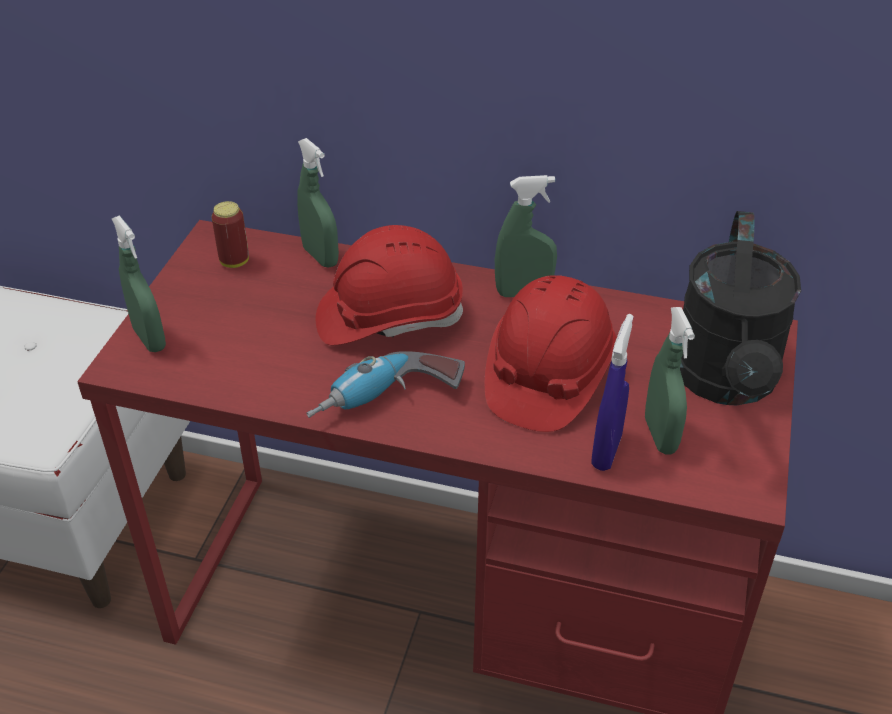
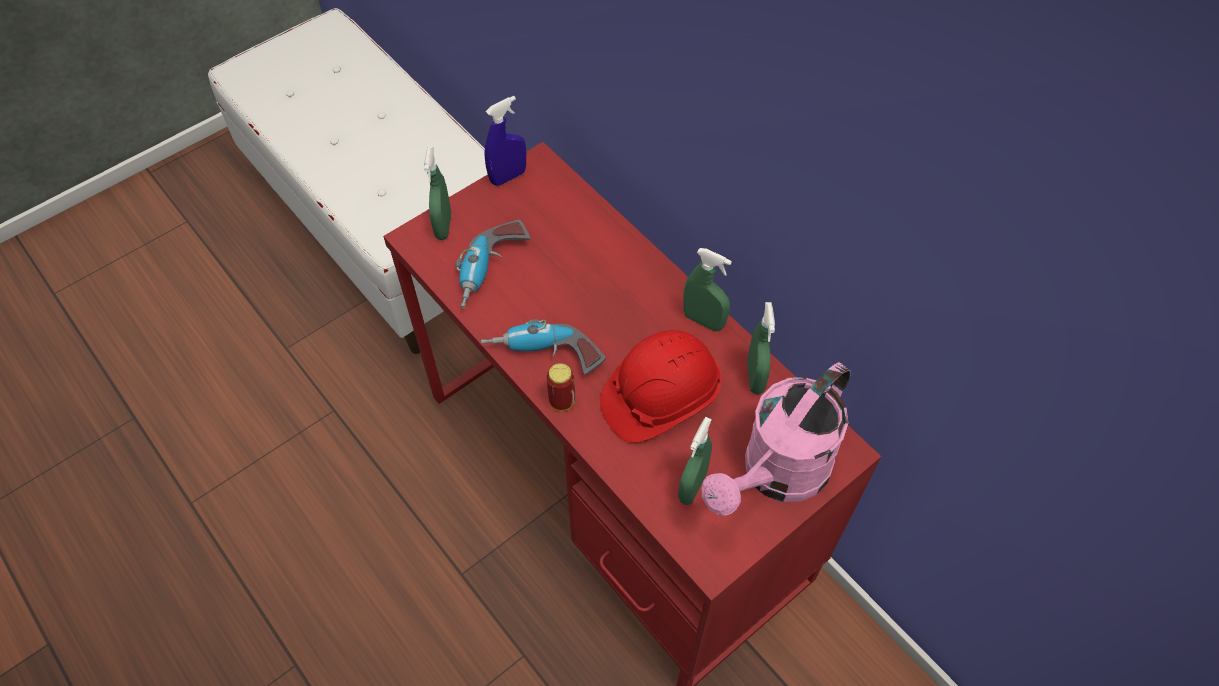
camera: 35 degrees right, 15 degrees up
can [212,201,249,268] -> can moved to [546,363,575,411]
green spray bottle [297,138,339,268] -> green spray bottle moved to [747,302,775,394]
red hard hat [316,225,463,345] -> none
blue spray bottle [591,314,634,471] -> blue spray bottle moved to [484,96,526,186]
black watering can [680,211,801,405] -> pink watering can [702,362,851,516]
none -> power drill [455,220,530,308]

